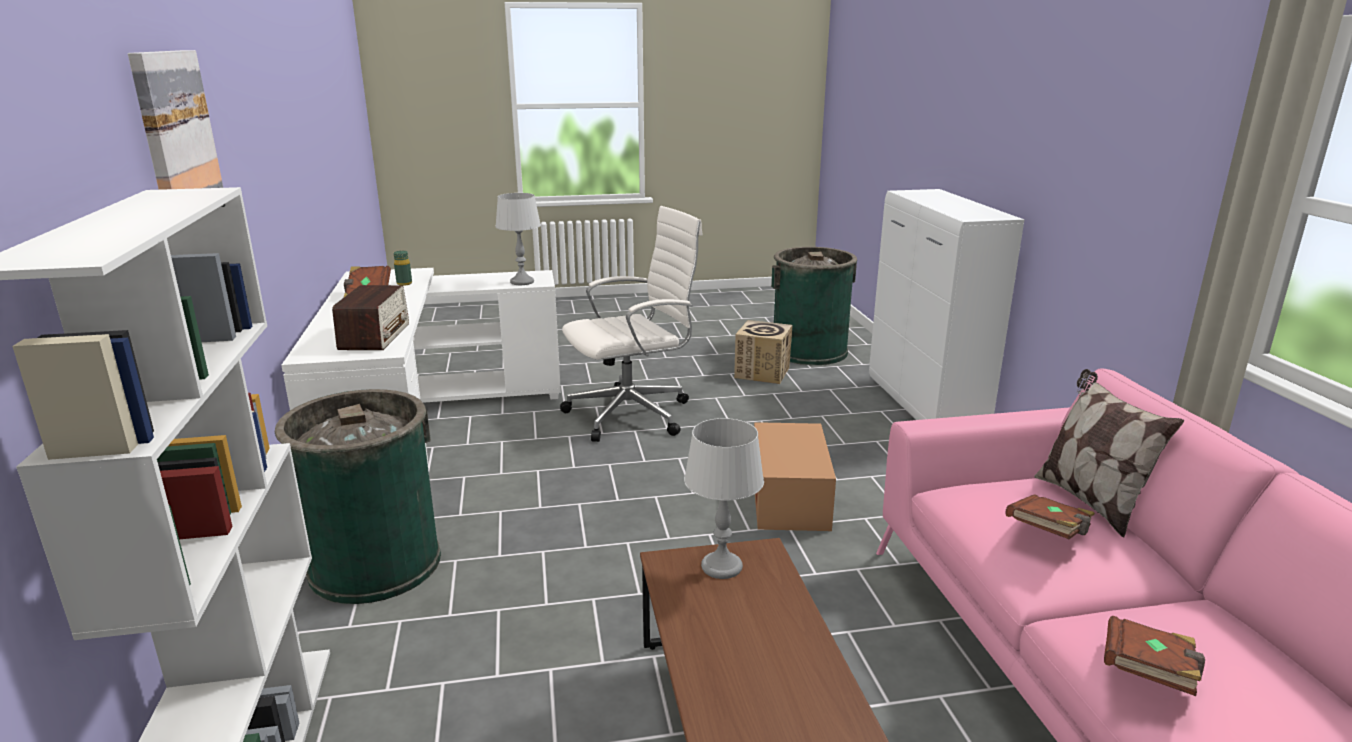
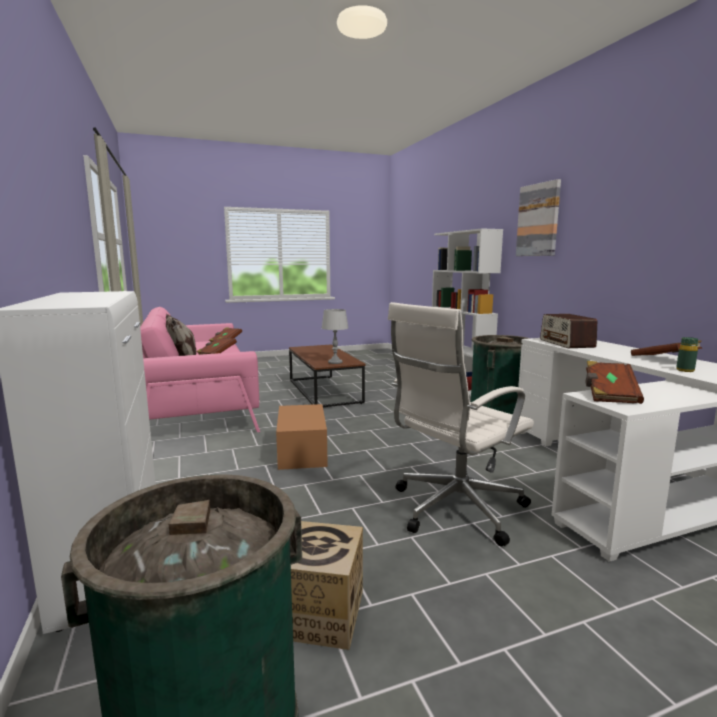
camera: 170 degrees right, 10 degrees down
grey table lamp [495,193,541,285] -> brown book [586,361,644,404]

